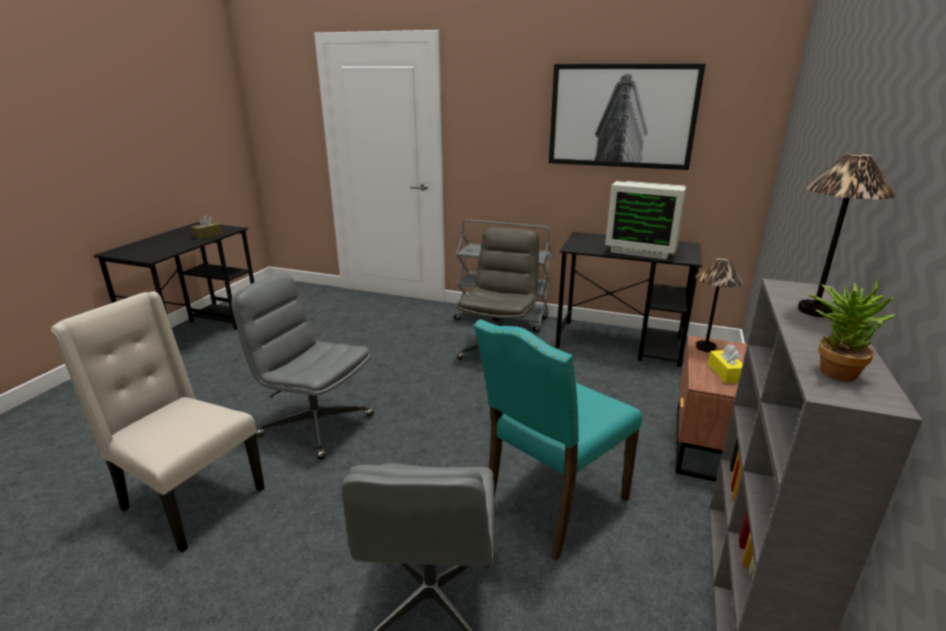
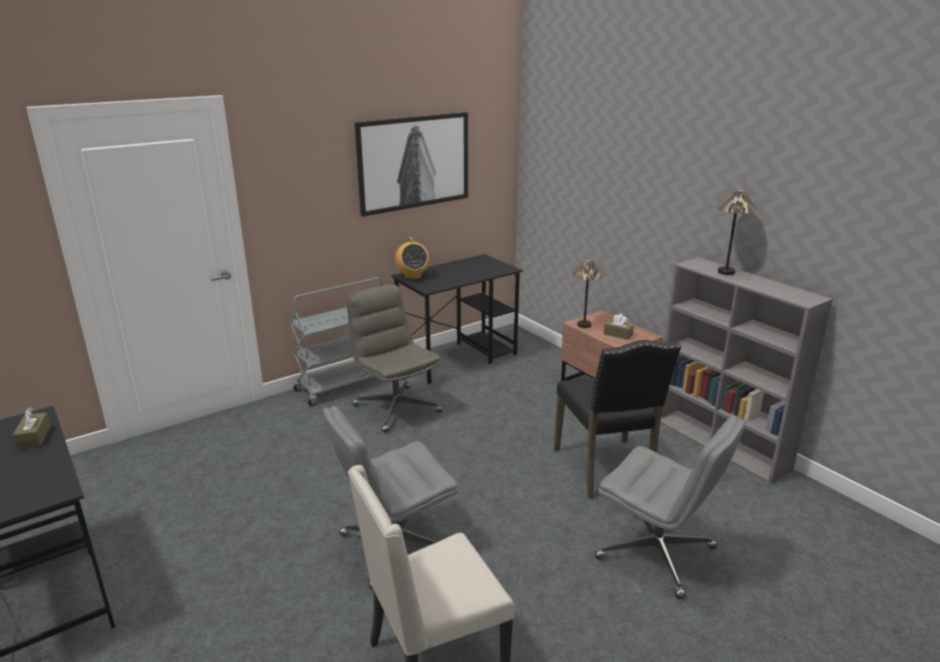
camera: 55 degrees left, 0 degrees up
turquoise chair [474,319,642,561] -> black chair [554,340,681,500]
monitor [605,181,687,260] -> none
yellow tissue box [708,344,743,383] -> brown tissue box [604,314,634,340]
potted plant [808,278,895,382] -> none
none -> radio [395,237,429,279]

